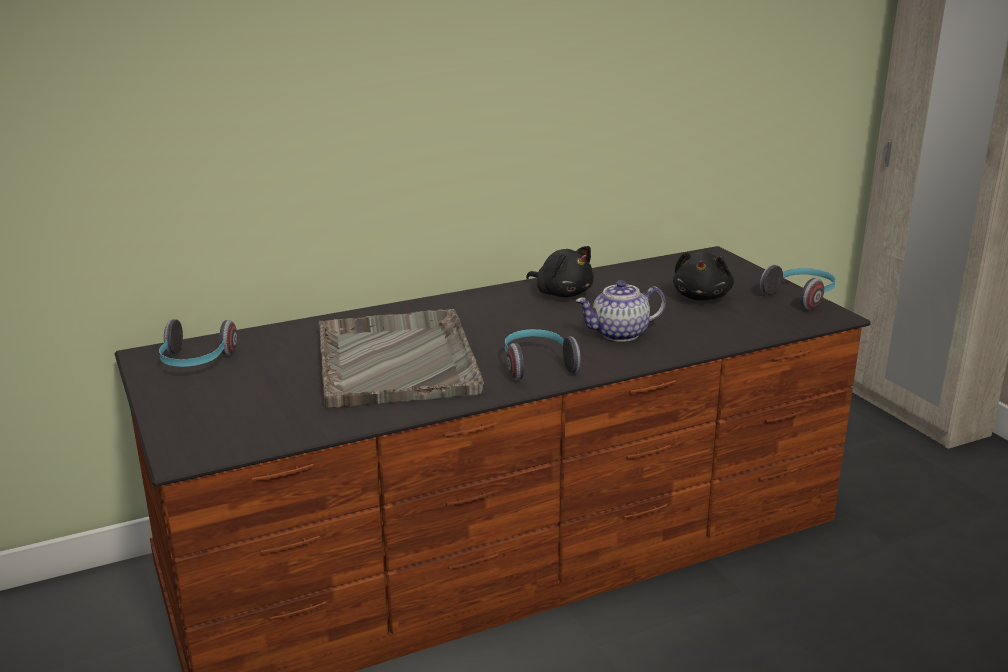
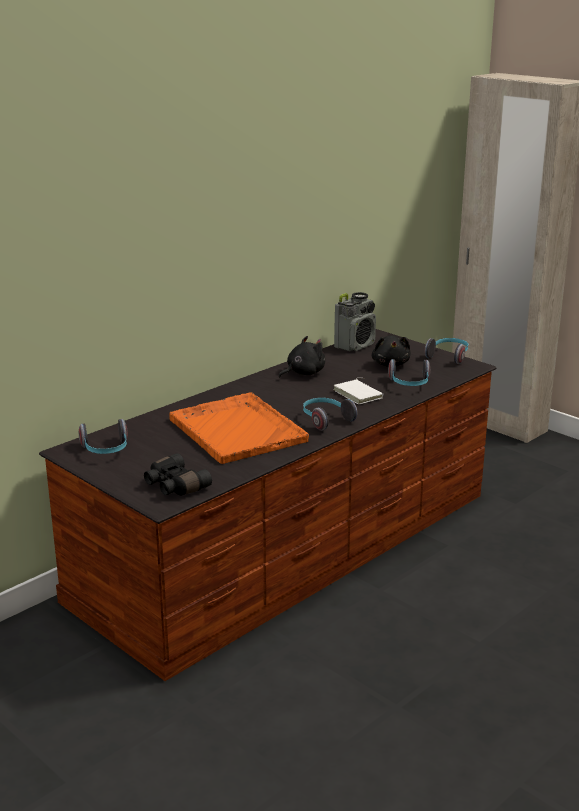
camera: 20 degrees left, 0 degrees up
grey tray [318,309,484,408] -> orange tray [169,392,309,464]
black plush toy [526,246,594,297] -> black plush toy turned 60 degrees counterclockwise [278,336,325,378]
teapot [575,280,666,342] -> white book [334,378,383,405]
none -> black binoculars [144,453,212,495]
none -> radio [334,292,376,351]
none -> headphones [388,359,430,386]

